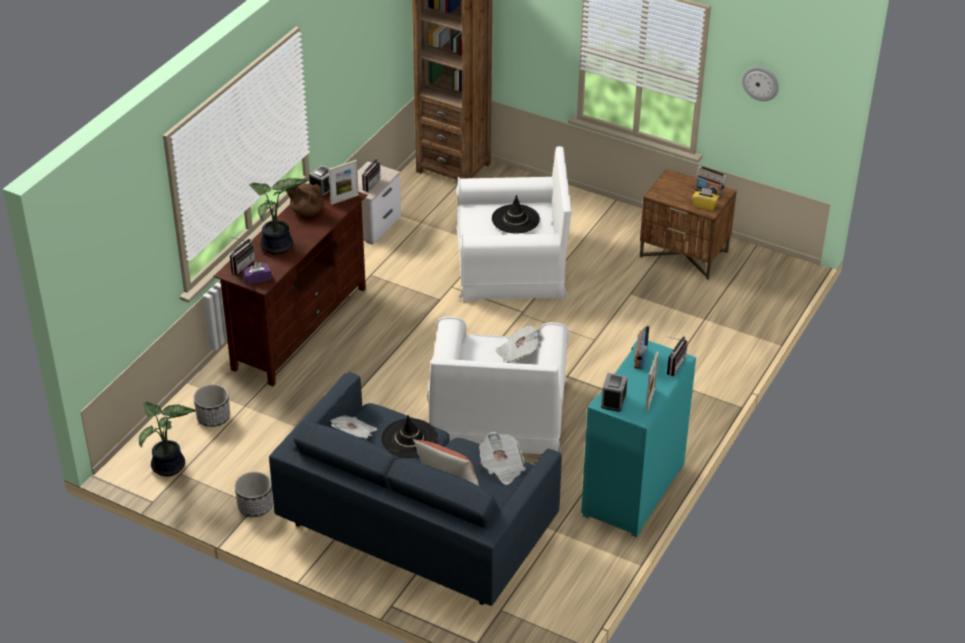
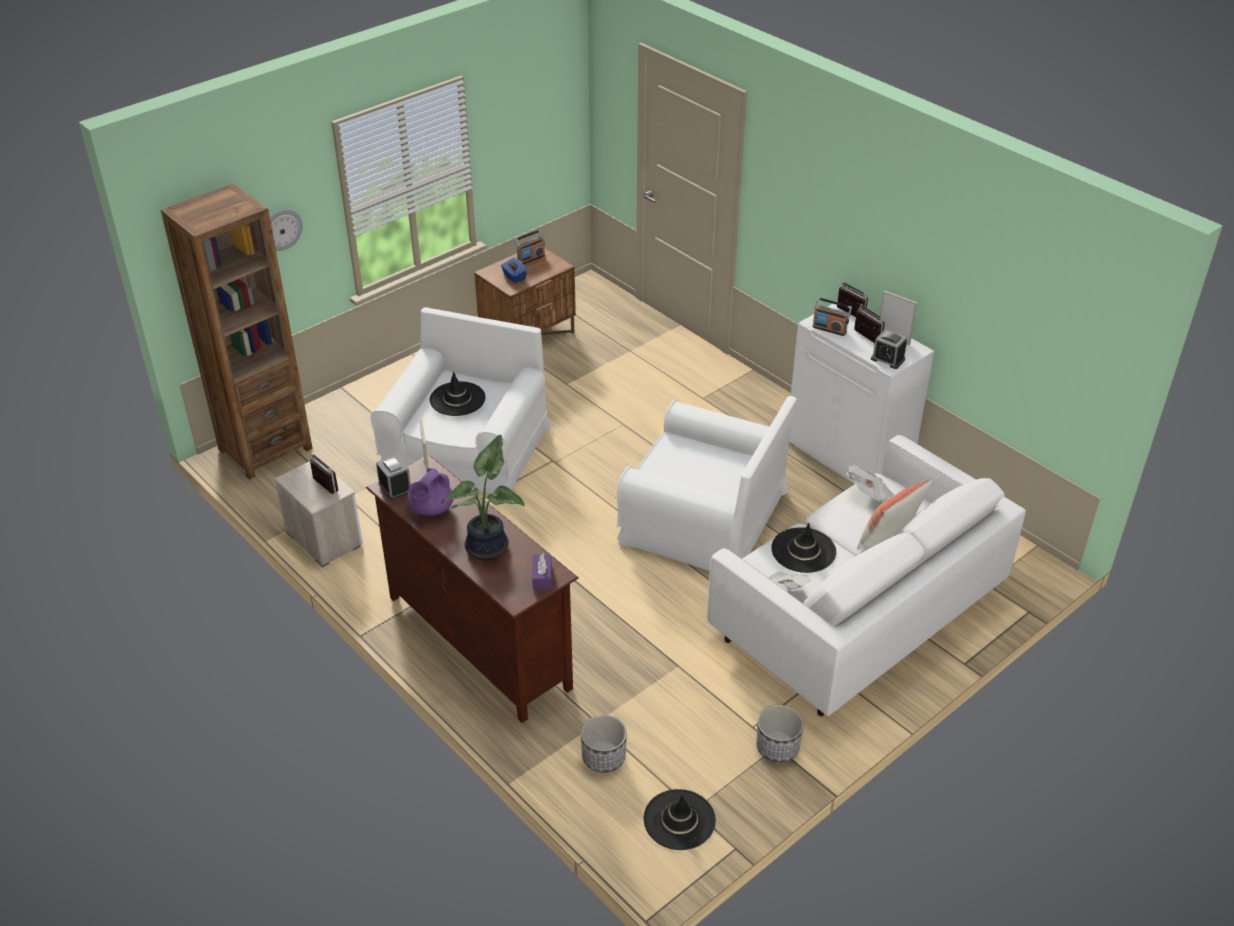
camera: 70 degrees left, 0 degrees up
potted plant [139,402,197,477] -> black hat [644,789,716,850]
radio [230,237,255,274] -> radio moved to [854,304,885,343]
blue sofa [269,372,562,606] -> white sofa [707,435,1026,716]
brown teapot [286,183,324,216] -> purple teapot [407,468,453,516]
newspaper [496,325,542,363] -> none
turquoise cabinet [581,341,696,537] -> white cabinet [789,301,934,484]
yellow tissue box [692,187,719,210] -> none
wall clock [742,67,779,101] -> wall clock moved to [270,209,303,251]
none -> blue tissue box [501,258,527,283]

